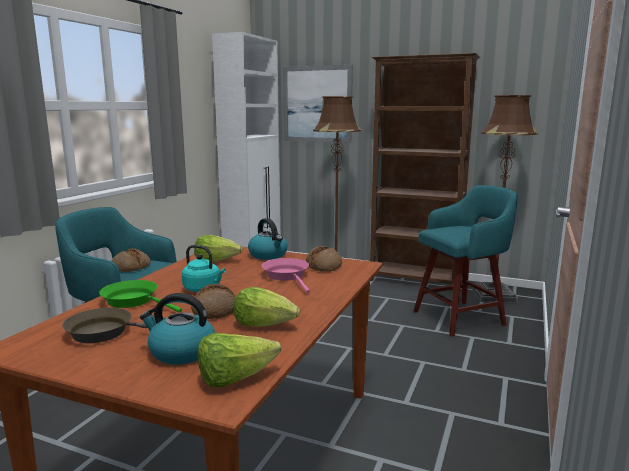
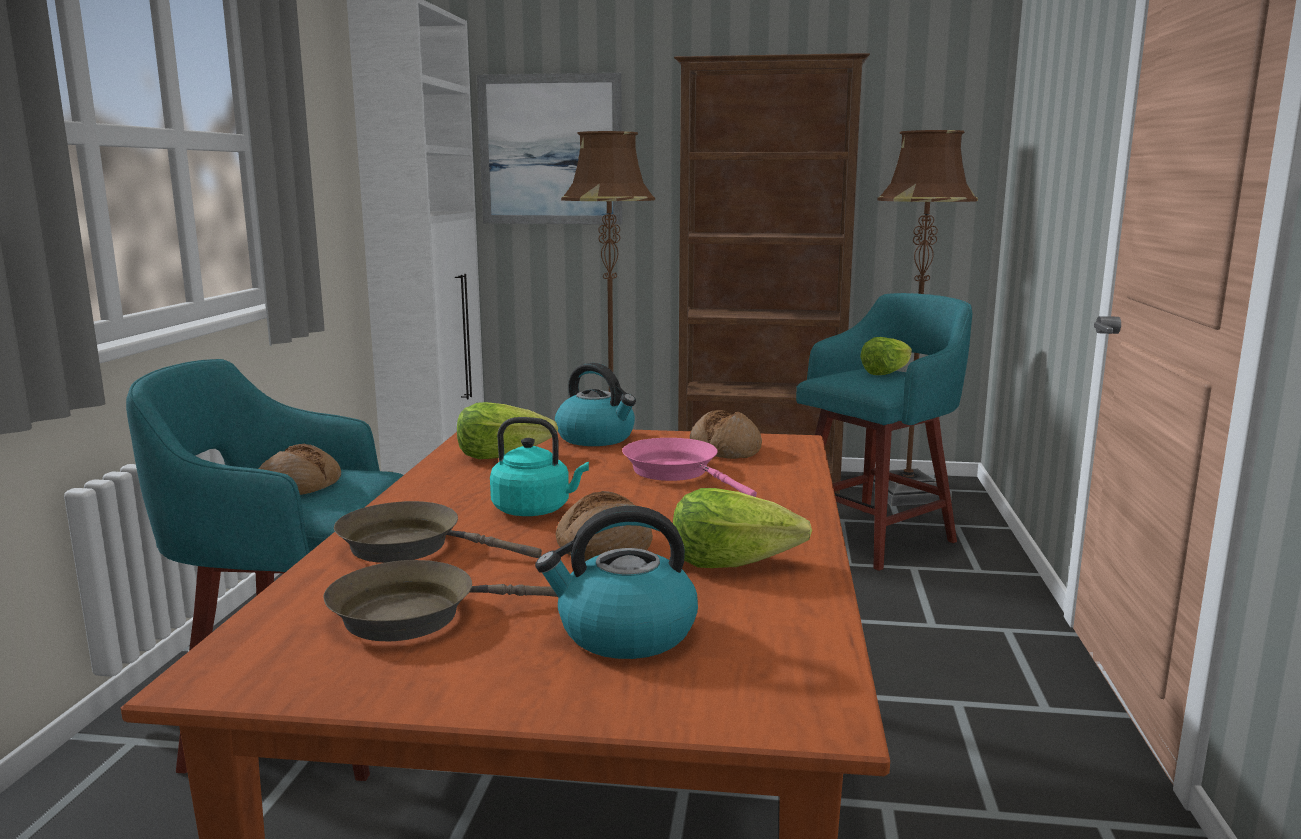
camera: 15 degrees left, 0 degrees up
green frying pan [99,280,182,312] -> brown frying pan [334,501,542,563]
lettuce [198,333,281,387] -> lettuce moved to [860,337,912,375]

